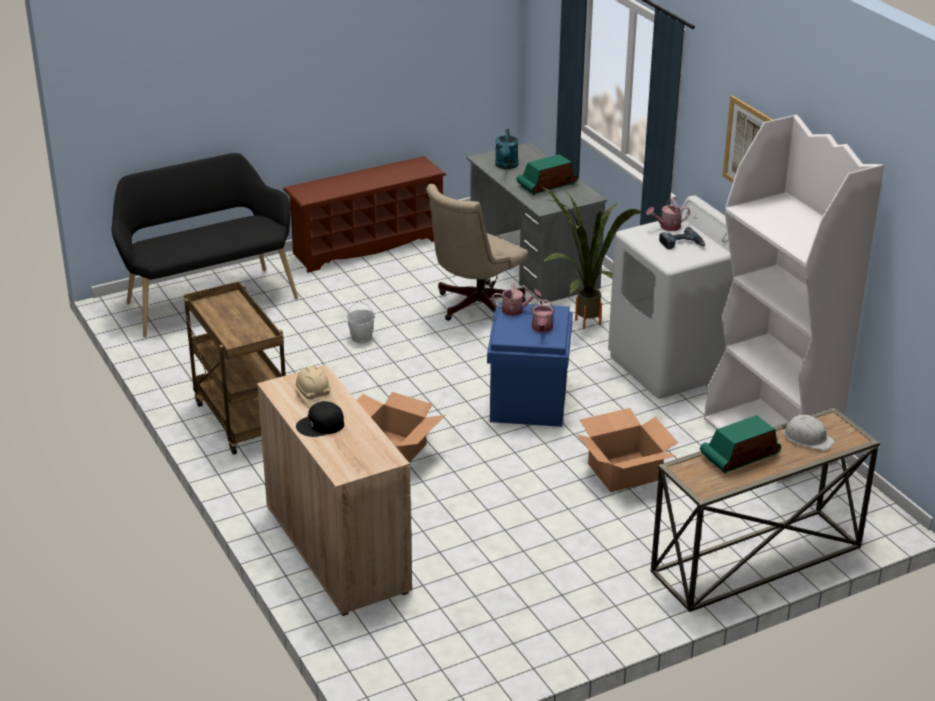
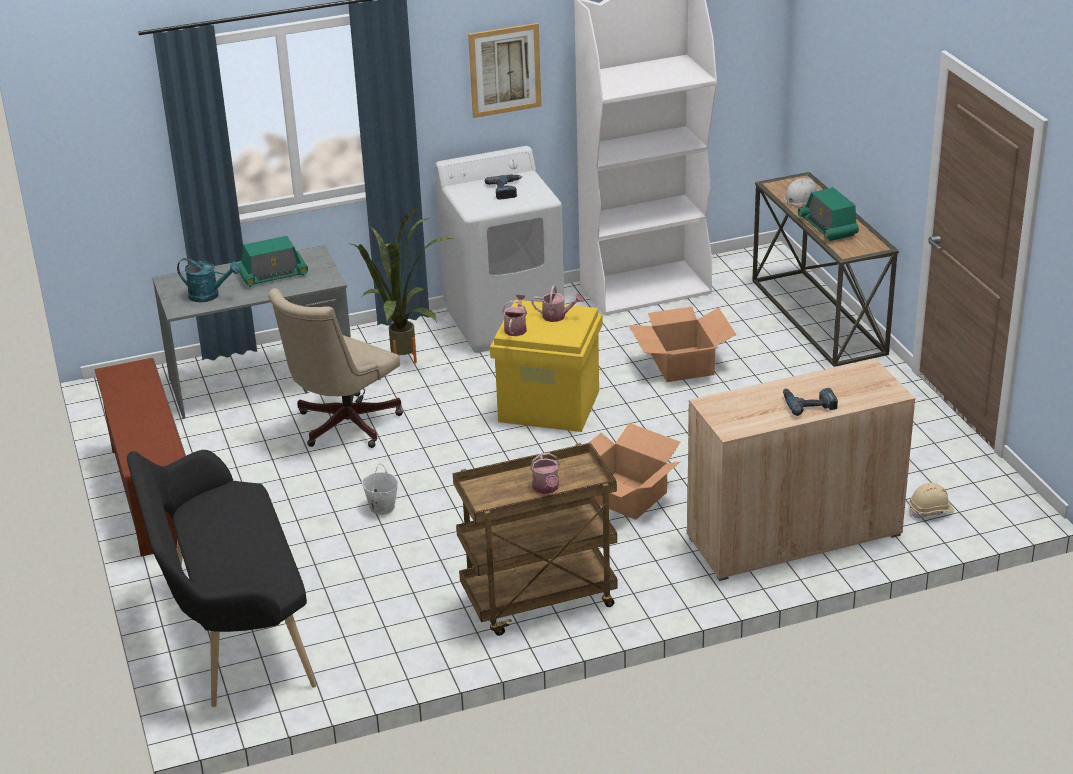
camera: 80 degrees left, 0 degrees up
beige hard hat [294,366,333,407] -> beige hard hat moved to [909,483,955,518]
black cap [296,401,344,437] -> power drill [783,388,838,416]
beige office chair [426,184,528,321] -> beige office chair turned 75 degrees clockwise [268,288,403,448]
blue storage box [487,302,573,427] -> yellow storage box [490,300,603,432]
radio [516,154,578,195] -> radio turned 90 degrees counterclockwise [238,236,308,287]
watering can [646,198,690,231] -> watering can moved to [530,452,560,494]

